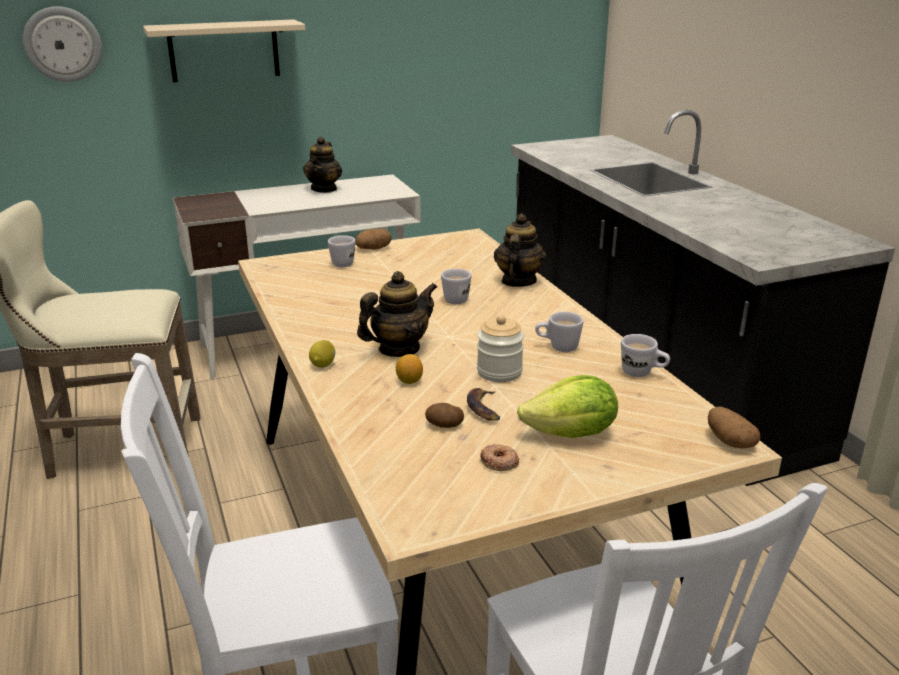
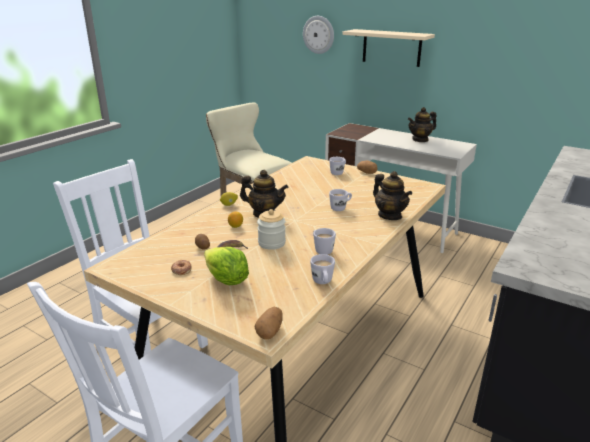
camera: 55 degrees right, 0 degrees up
teapot [494,213,547,287] -> teapot turned 75 degrees clockwise [373,171,412,220]

